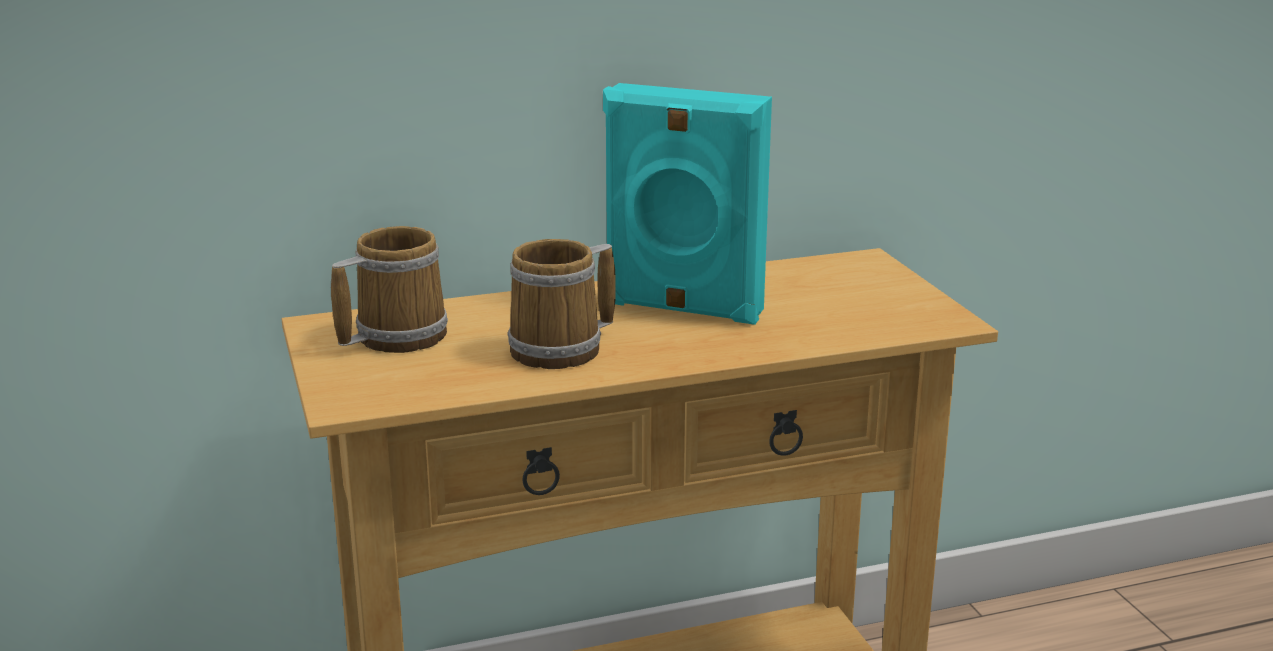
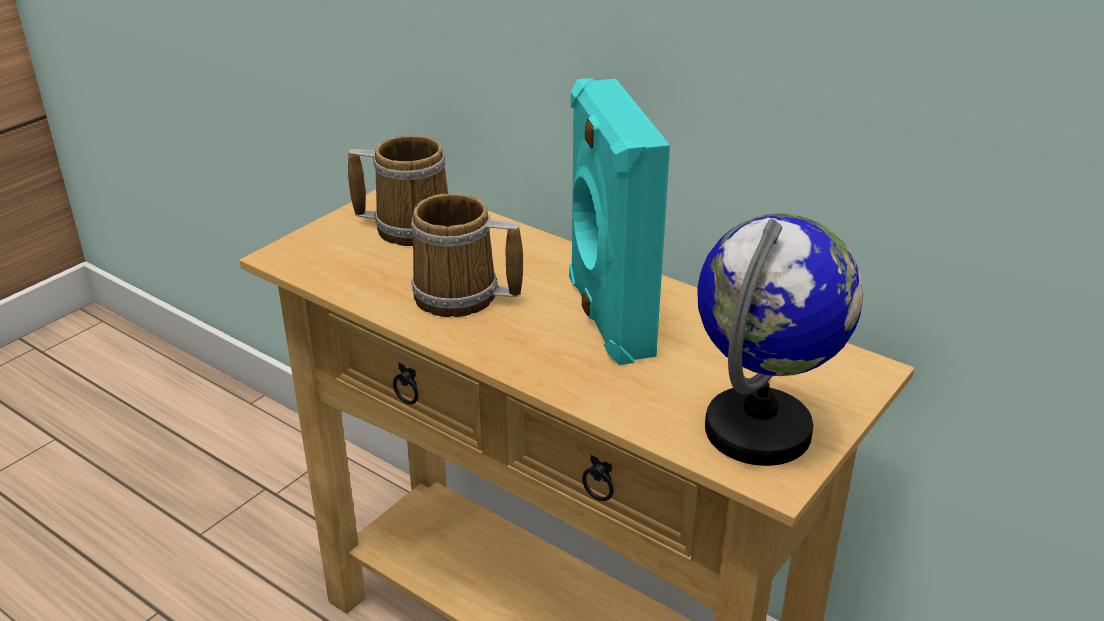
camera: 55 degrees right, 10 degrees up
none -> globe [698,213,863,466]

